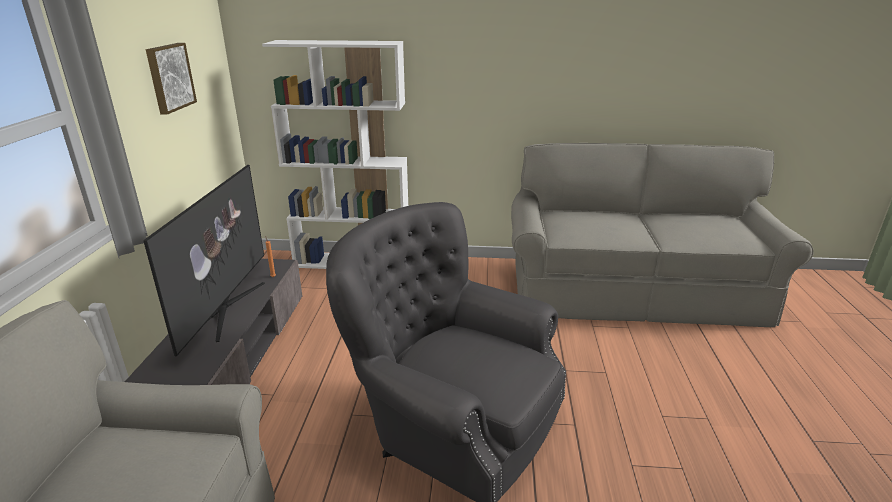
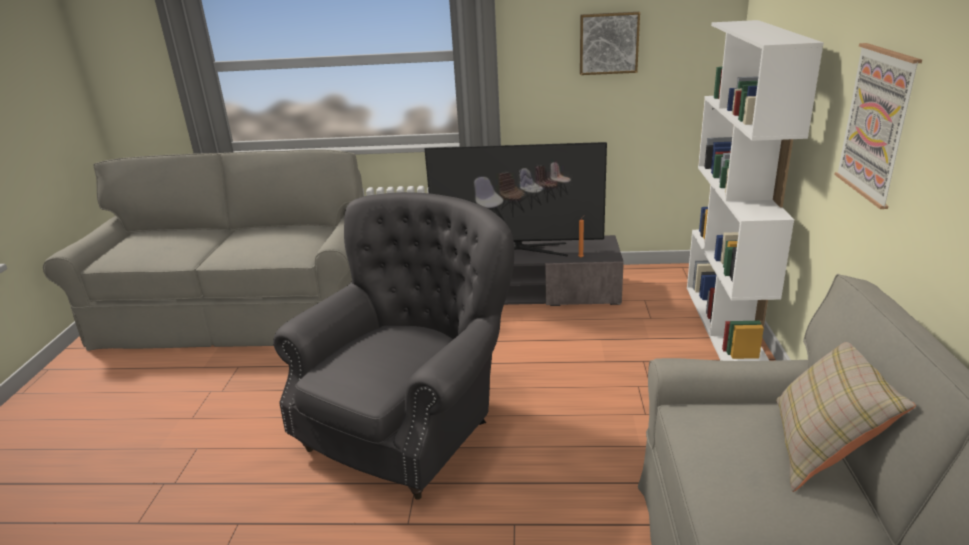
camera: 90 degrees right, 0 degrees up
none -> beige pillow [776,342,916,492]
none -> picture [834,43,922,209]

